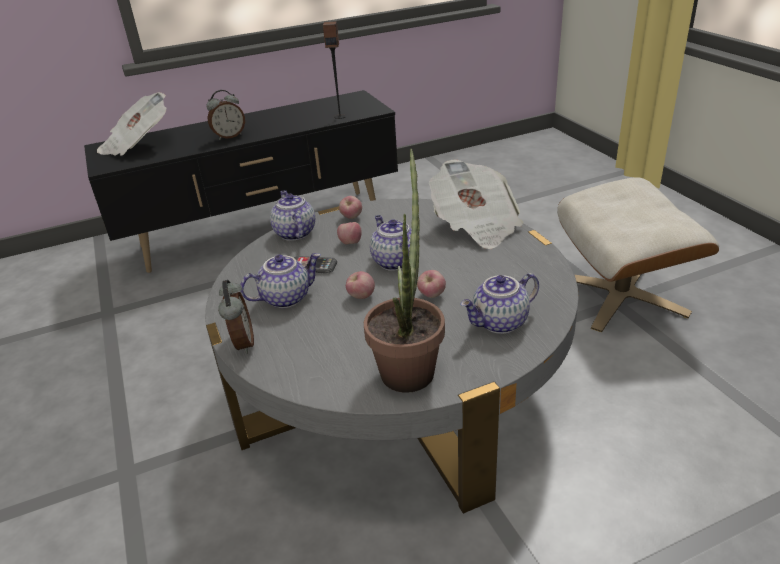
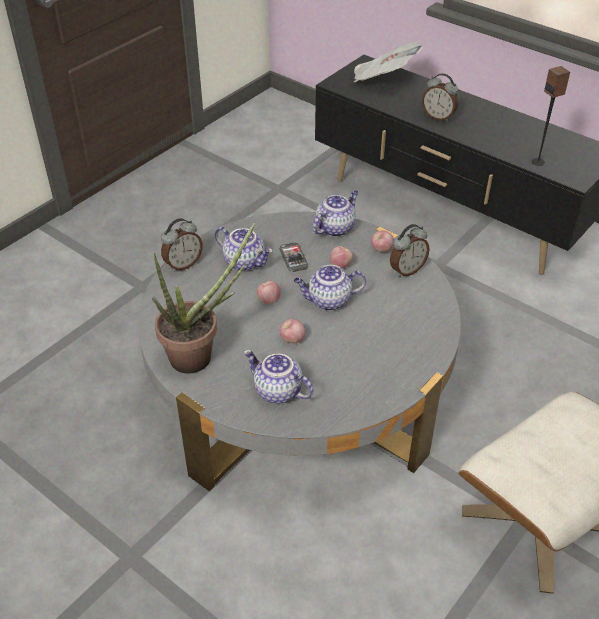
camera: 60 degrees right, 10 degrees up
teapot [370,215,412,271] -> teapot turned 135 degrees counterclockwise [294,265,366,311]
newspaper [429,159,523,249] -> none
none -> alarm clock [390,224,430,277]

